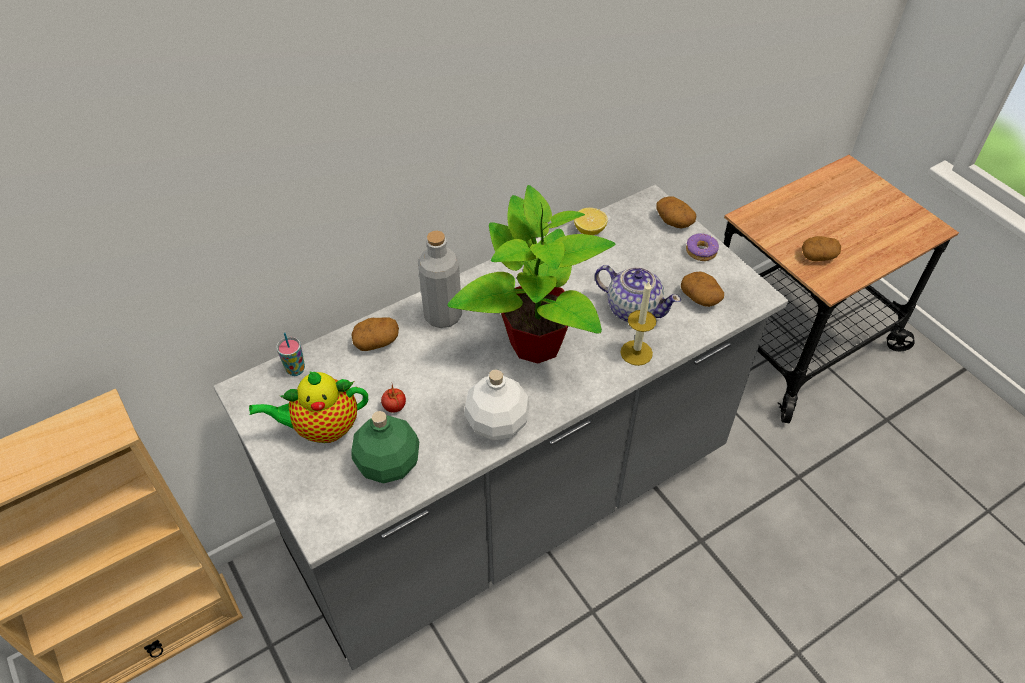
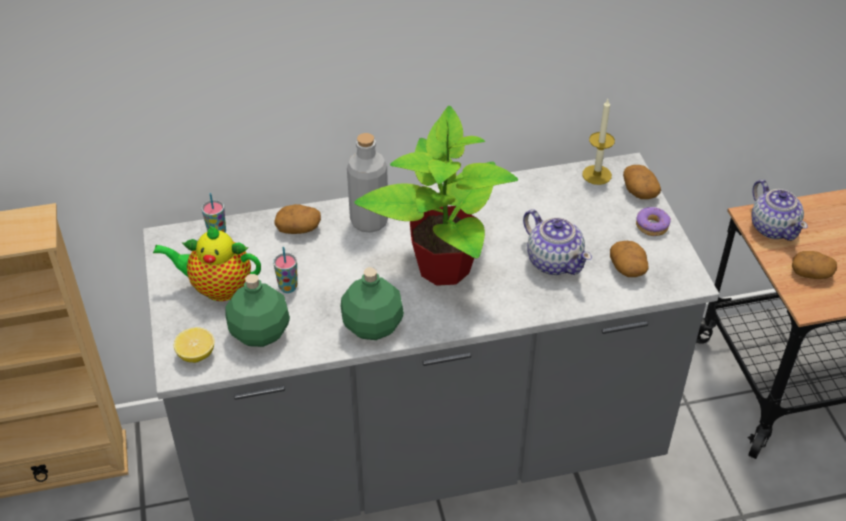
camera: 20 degrees right, 5 degrees down
tomato [381,385,406,413] -> cup [273,247,298,293]
white bottle [464,369,529,440] -> green bottle [341,267,404,340]
lemon [574,208,608,235] -> lemon moved to [174,327,215,363]
candle [620,281,656,366] -> candle moved to [582,99,615,185]
none -> teapot [752,180,808,241]

